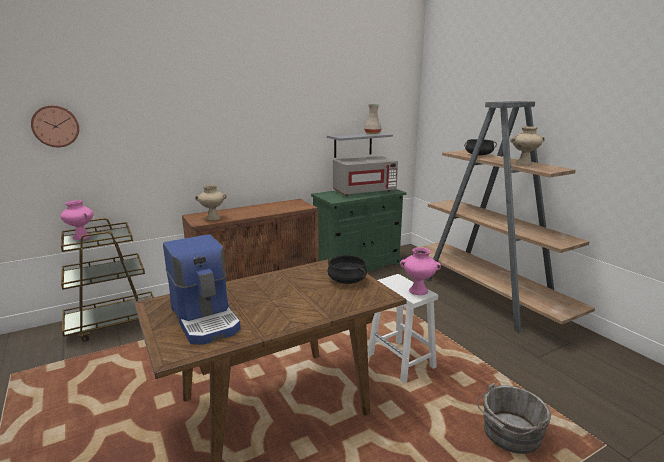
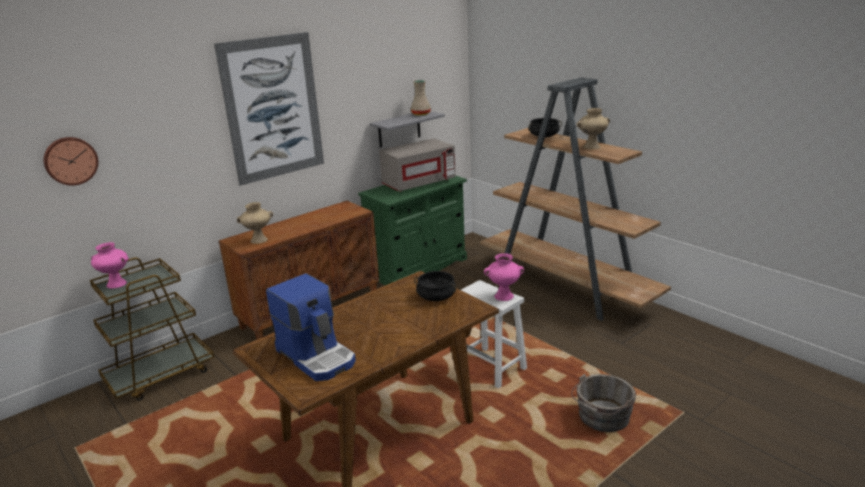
camera: 10 degrees left, 5 degrees up
none -> picture [214,32,324,186]

